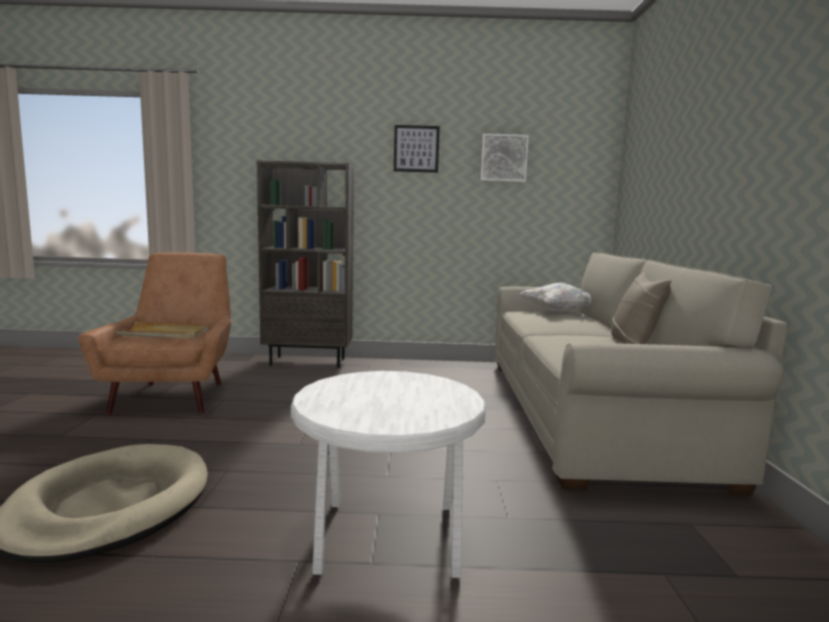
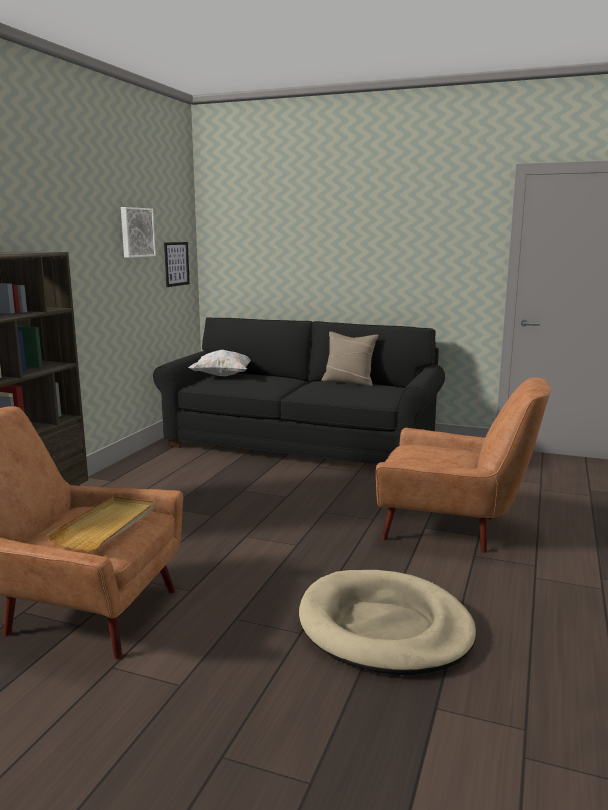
camera: 70 degrees left, 5 degrees up
white side table [291,371,486,578] -> brown armchair [376,377,551,553]
picture [394,125,440,173] -> picture moved to [164,242,190,287]
beige sofa [494,252,788,495] -> black sofa [153,317,445,465]

